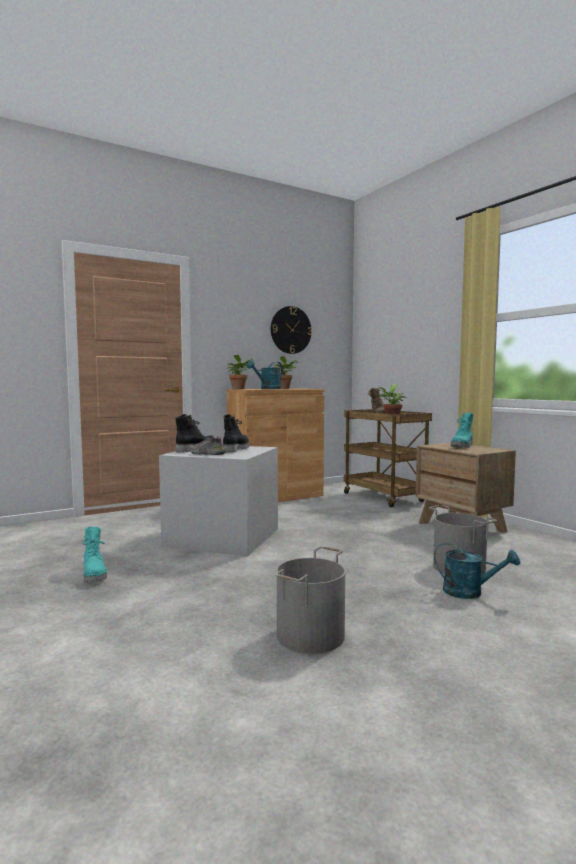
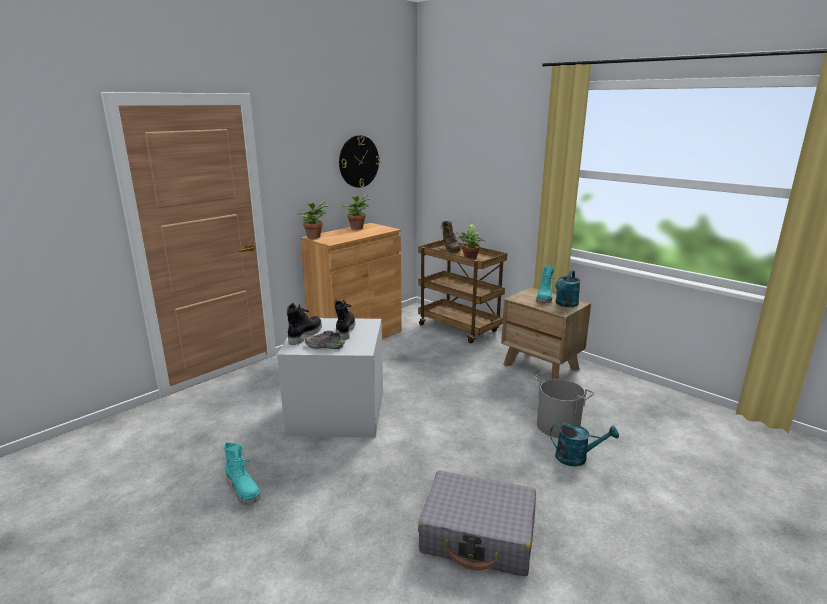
camera: 15 degrees left, 15 degrees up
turquoise watering can [247,360,283,389] -> turquoise watering can moved to [555,270,581,307]
grey bucket [275,546,345,654] -> grey suitcase [418,470,536,576]

